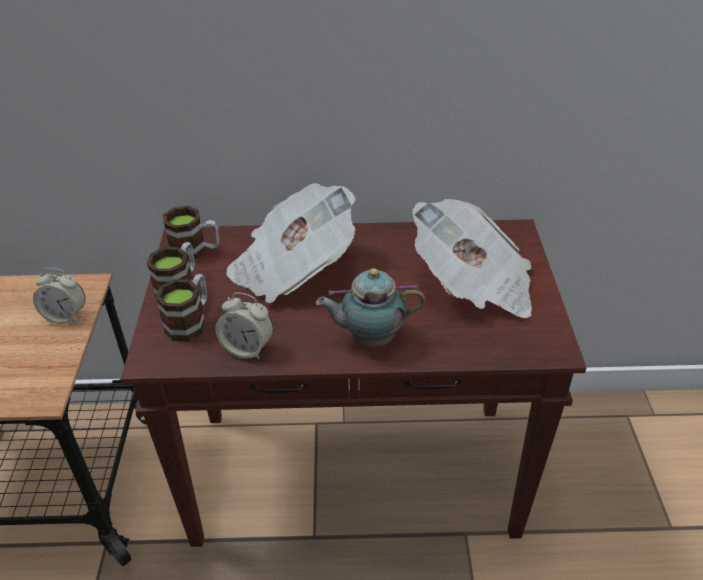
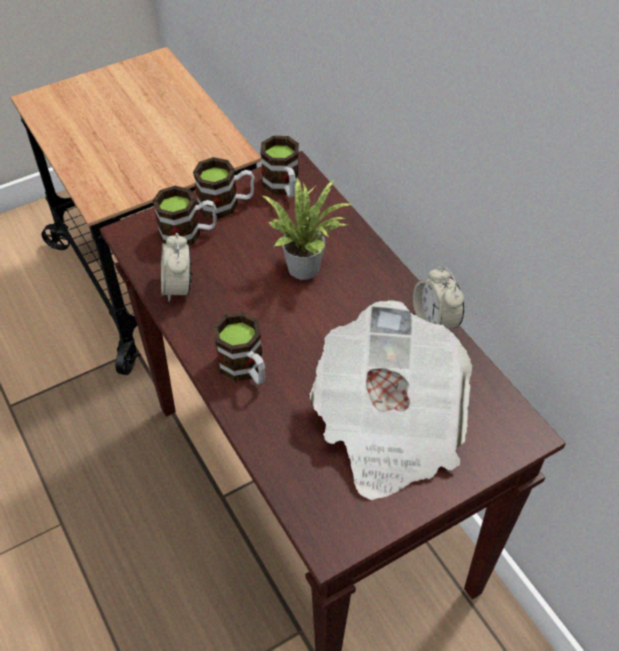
camera: 60 degrees right, 10 degrees up
alarm clock [33,268,86,324] -> alarm clock moved to [413,267,464,329]
newspaper [227,183,356,304] -> potted plant [262,177,352,280]
teapot [316,268,426,347] -> mug [213,312,265,385]

